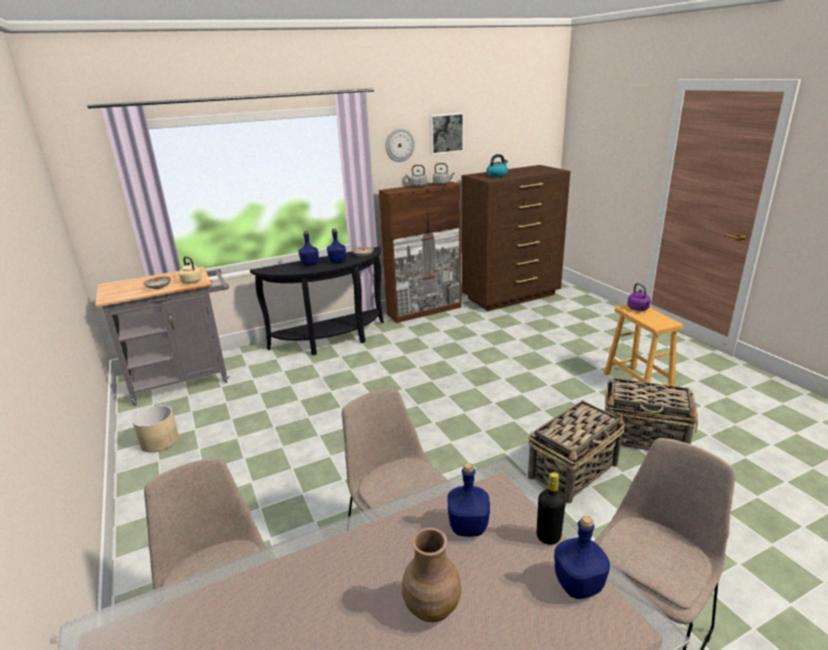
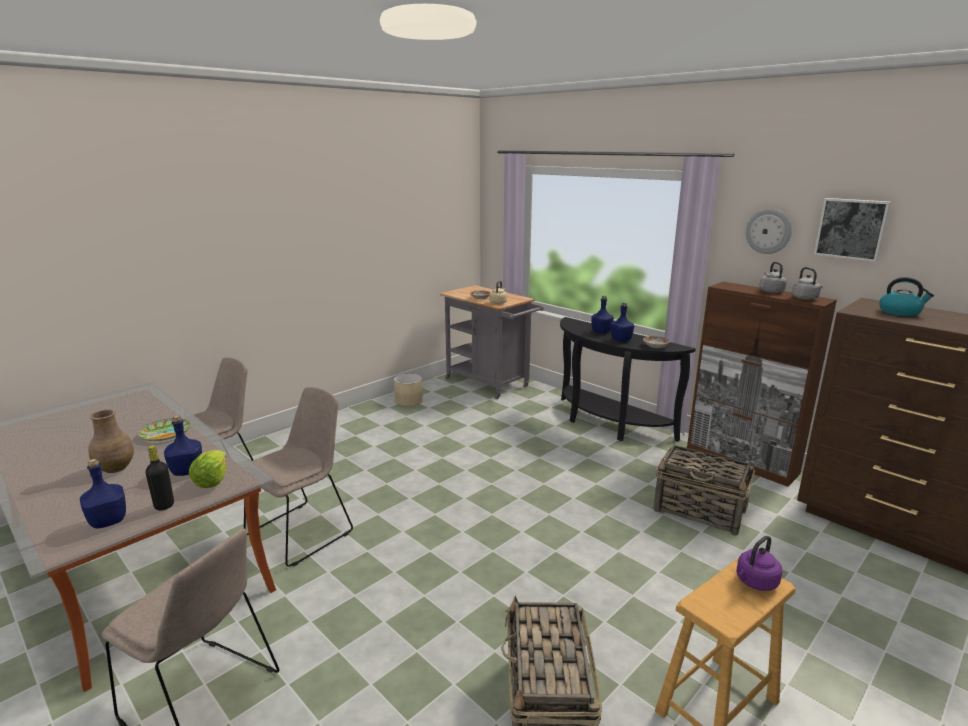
camera: 70 degrees right, 5 degrees down
basket [528,400,625,503] -> basket moved to [654,445,755,536]
none -> plate [138,418,191,441]
none -> lettuce [189,450,226,488]

